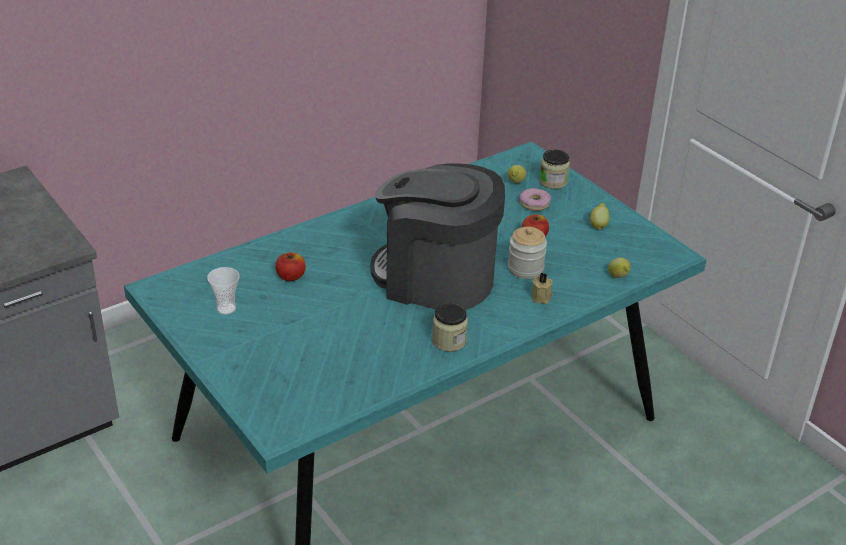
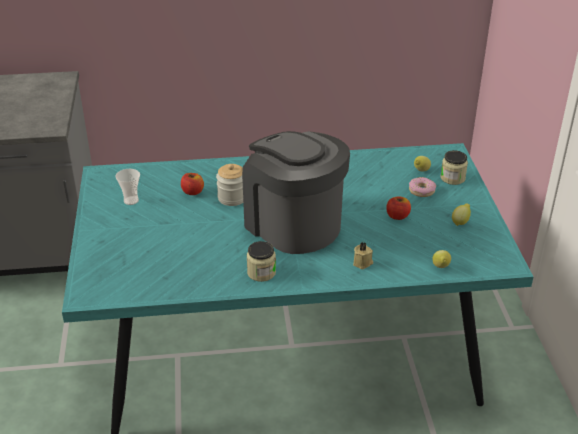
camera: 30 degrees right, 0 degrees up
jar [508,227,547,279] -> jar moved to [216,164,243,206]

